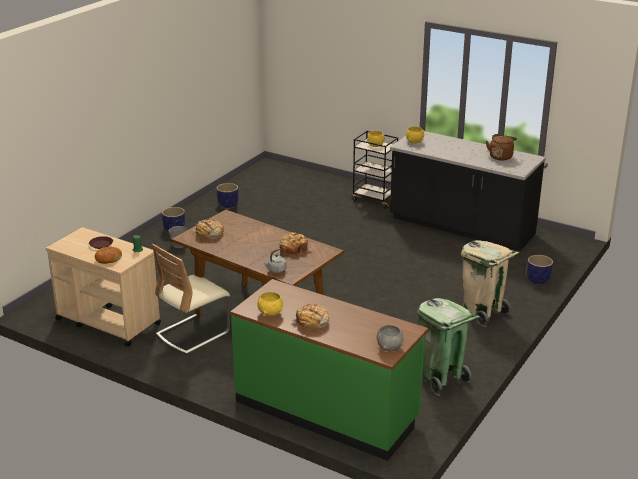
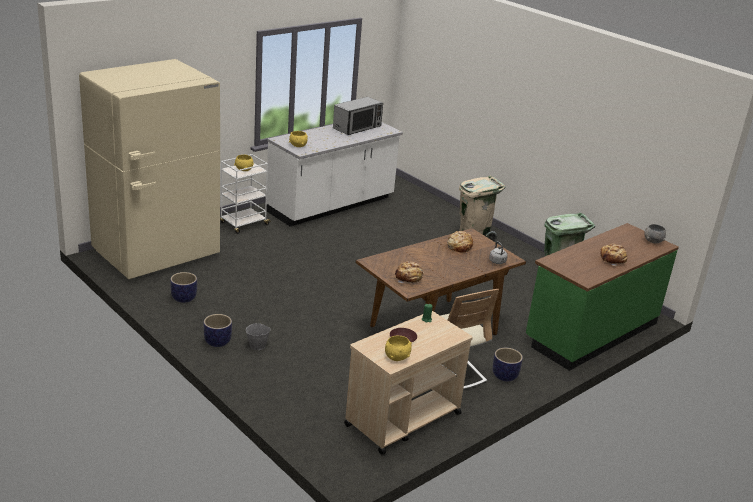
camera: 75 degrees left, 0 degrees up
bread [95,247,122,264] -> none
yellow bowl [257,292,283,316] -> yellow bowl moved to [385,335,412,361]
black cart [352,131,398,208] -> white cart [220,154,271,234]
black counter [390,131,546,251] -> white counter [267,122,403,226]
brown kettle [486,134,517,160] -> microwave [333,97,383,135]
planter [527,255,553,284] -> planter moved to [492,348,523,381]
none -> beige fridge [79,59,220,279]

